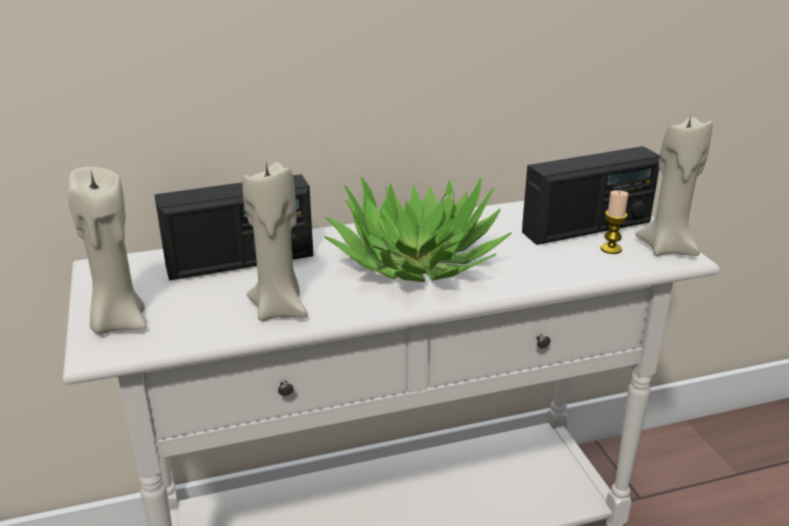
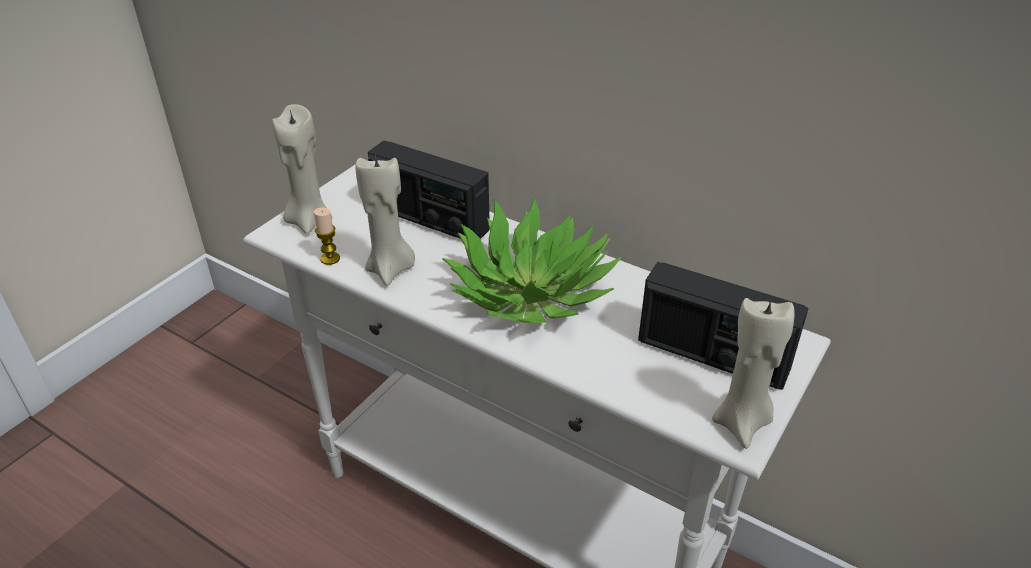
camera: 50 degrees right, 10 degrees up
candle [601,190,628,254] -> candle moved to [314,208,340,265]

